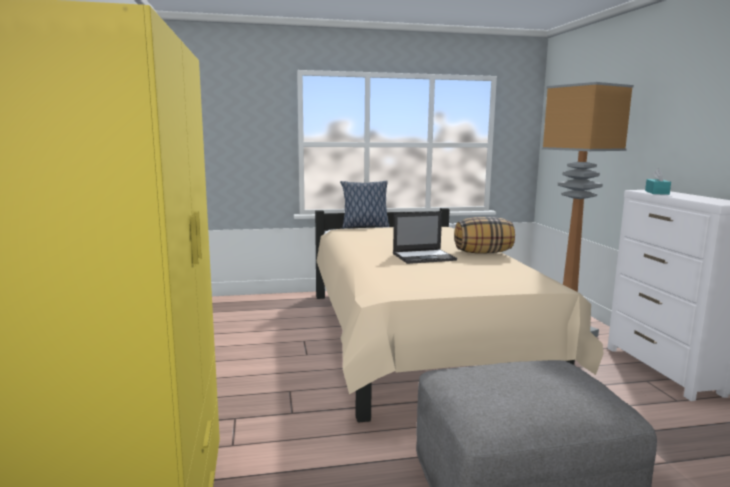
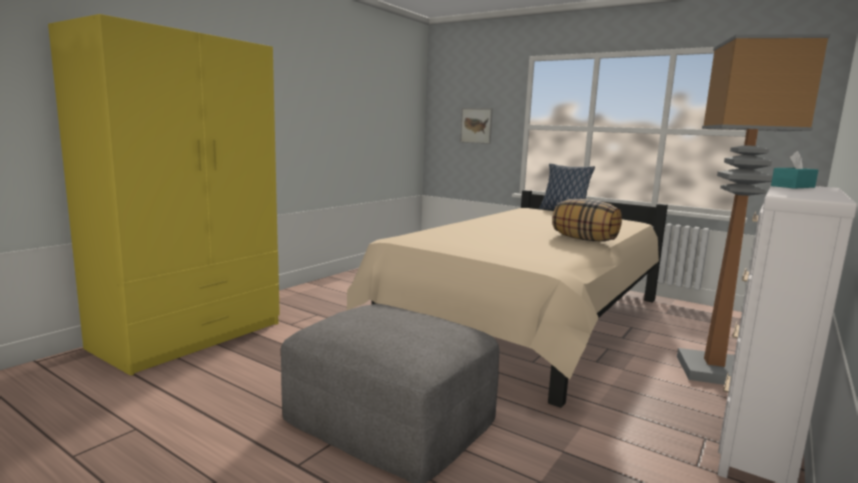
camera: 45 degrees right, 0 degrees up
laptop [393,212,457,264] -> none
none -> picture [460,108,493,144]

